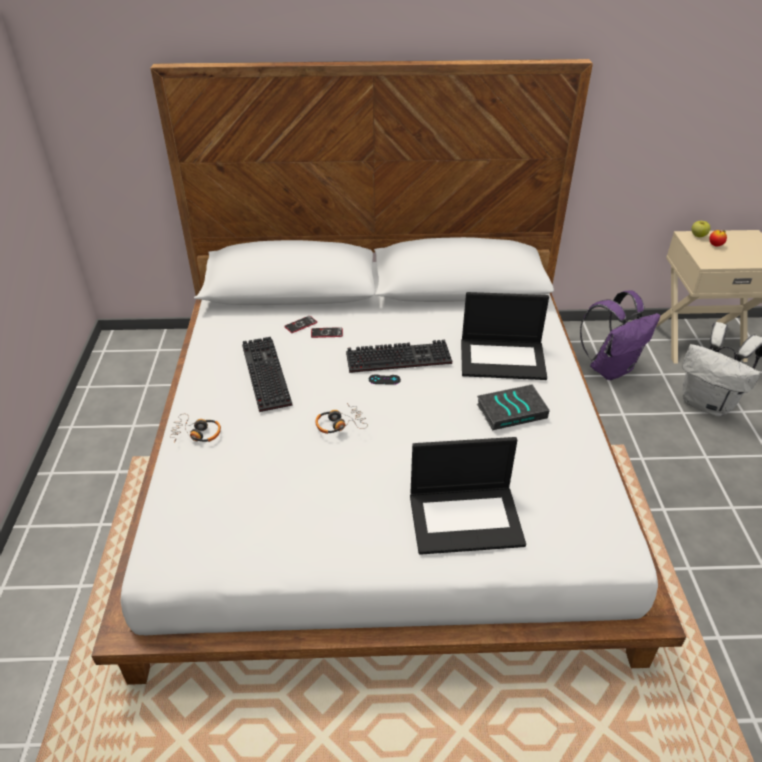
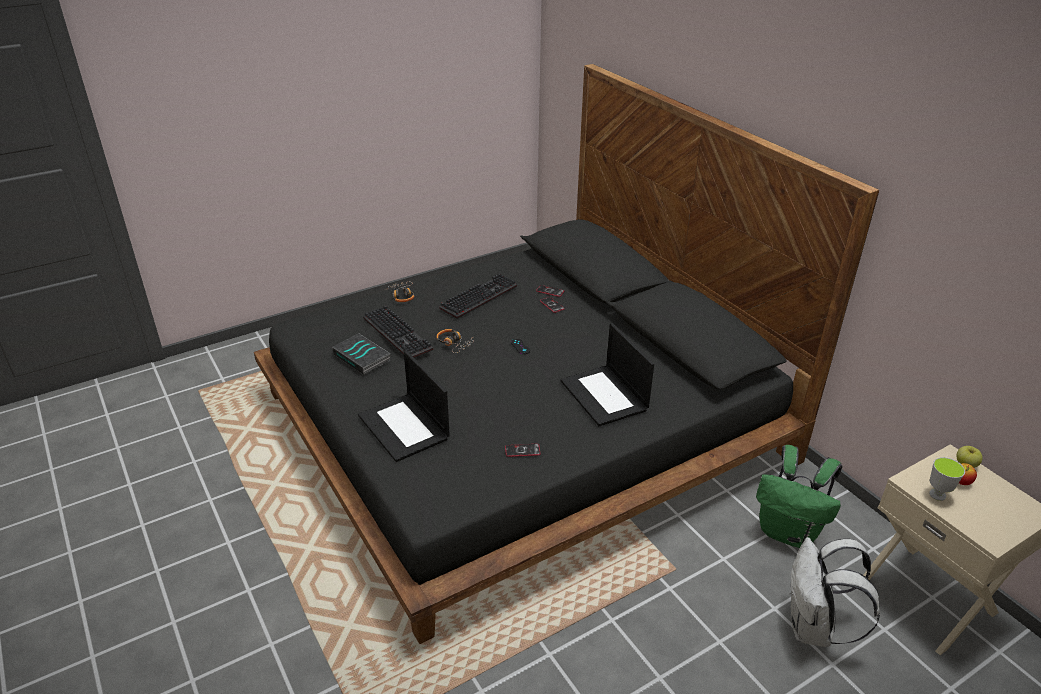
camera: 60 degrees right, 5 degrees down
white bed [91,59,686,685] -> black bed [254,64,879,644]
keyboard [346,340,452,373] -> keyboard moved to [364,306,433,358]
book [477,384,550,430] -> book moved to [332,333,391,375]
purple backpack [580,290,660,380] -> green backpack [756,445,843,548]
none -> phone [505,444,540,457]
none -> cup [929,457,965,501]

